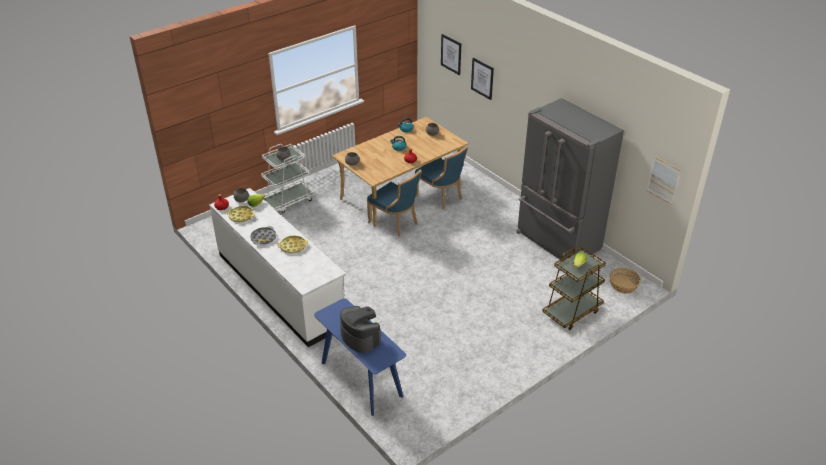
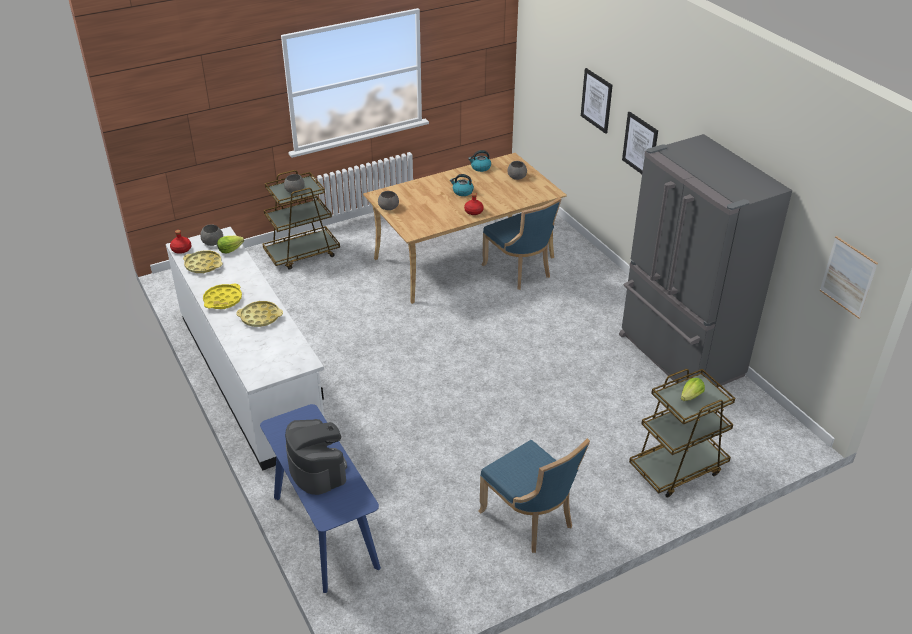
camera: 10 degrees right, 0 degrees up
grey tray [250,226,277,245] -> yellow tray [203,284,242,309]
white cart [261,144,315,213] -> brown cart [262,170,340,270]
blue chair [367,169,422,237] -> blue chair moved to [479,438,590,553]
picture [441,34,461,75] -> picture moved to [622,112,658,174]
basket [610,268,641,294] -> none

